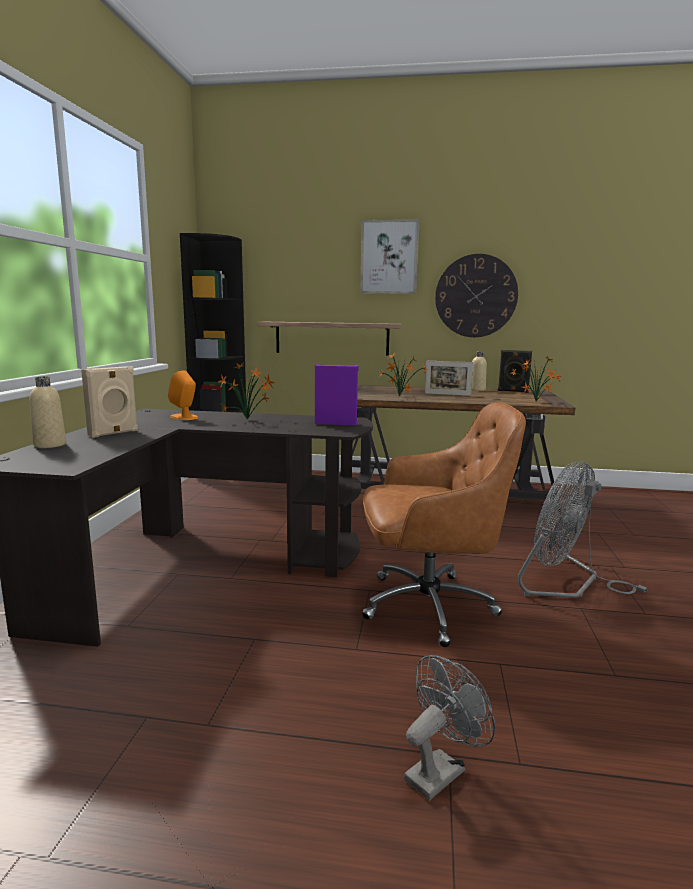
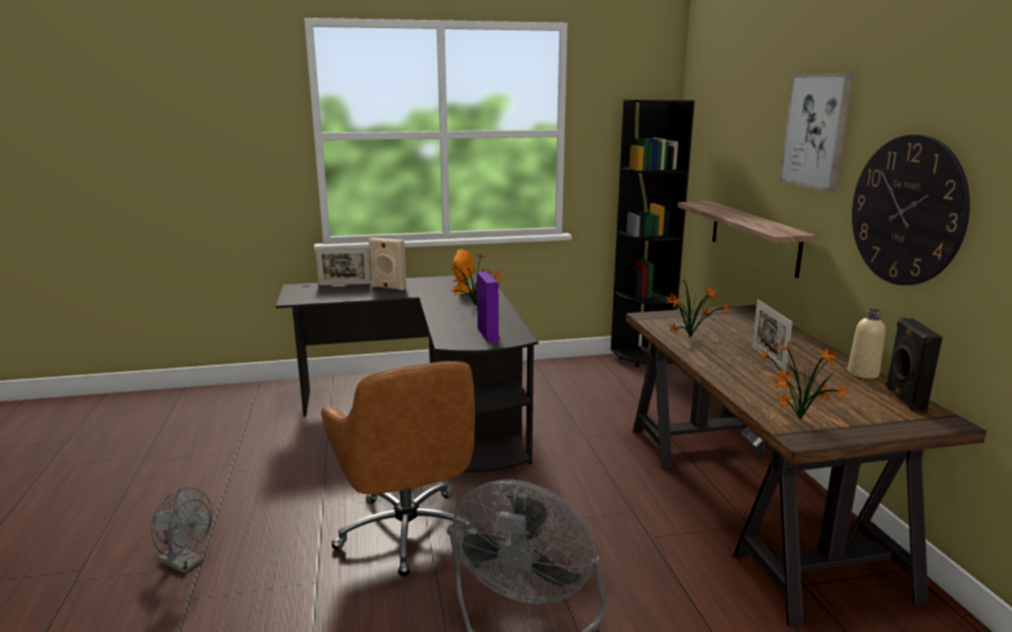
camera: 70 degrees right, 5 degrees up
beige bottle [30,376,66,448] -> picture frame [315,248,371,285]

